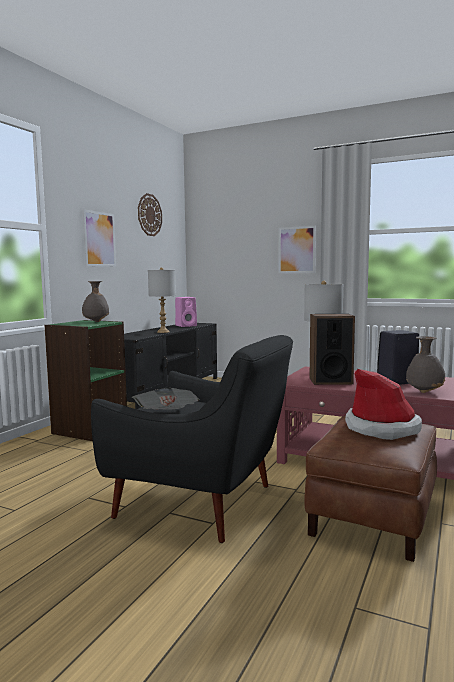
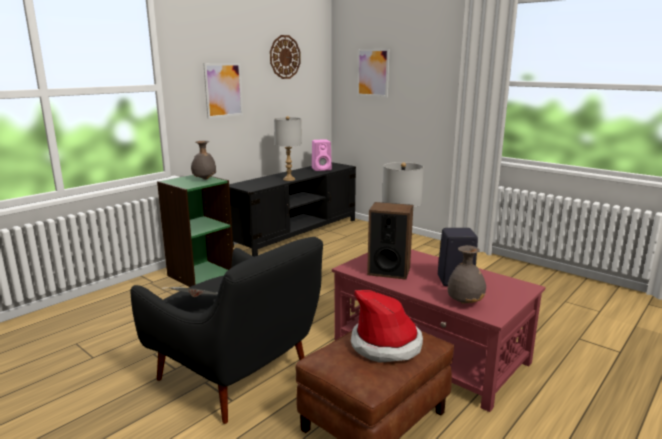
camera: 15 degrees right, 10 degrees up
picture [279,226,316,273] -> picture moved to [357,49,389,97]

